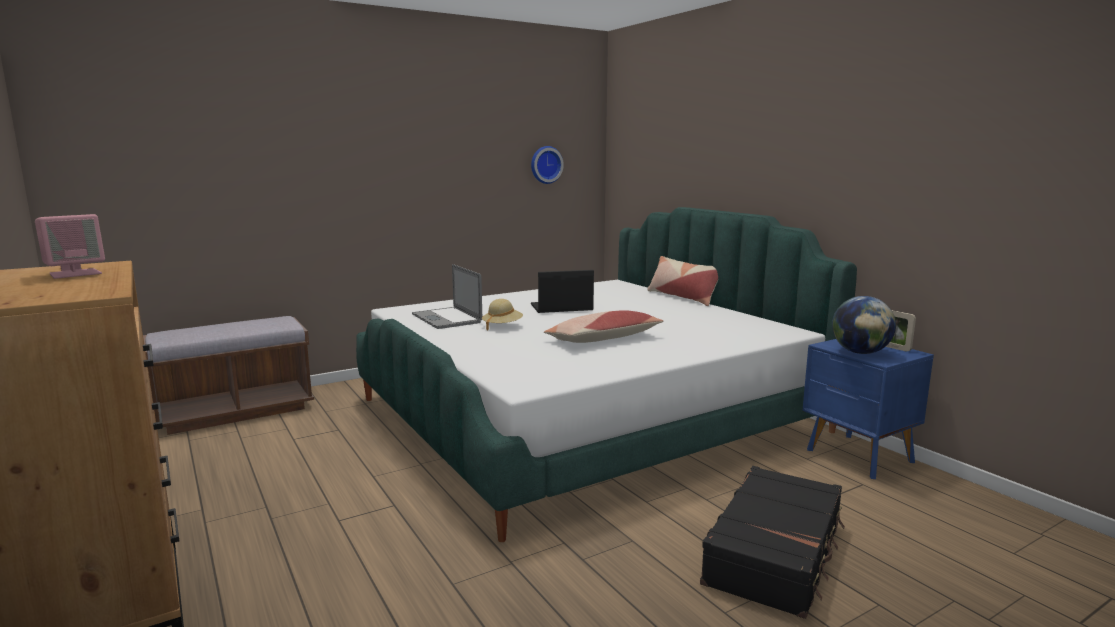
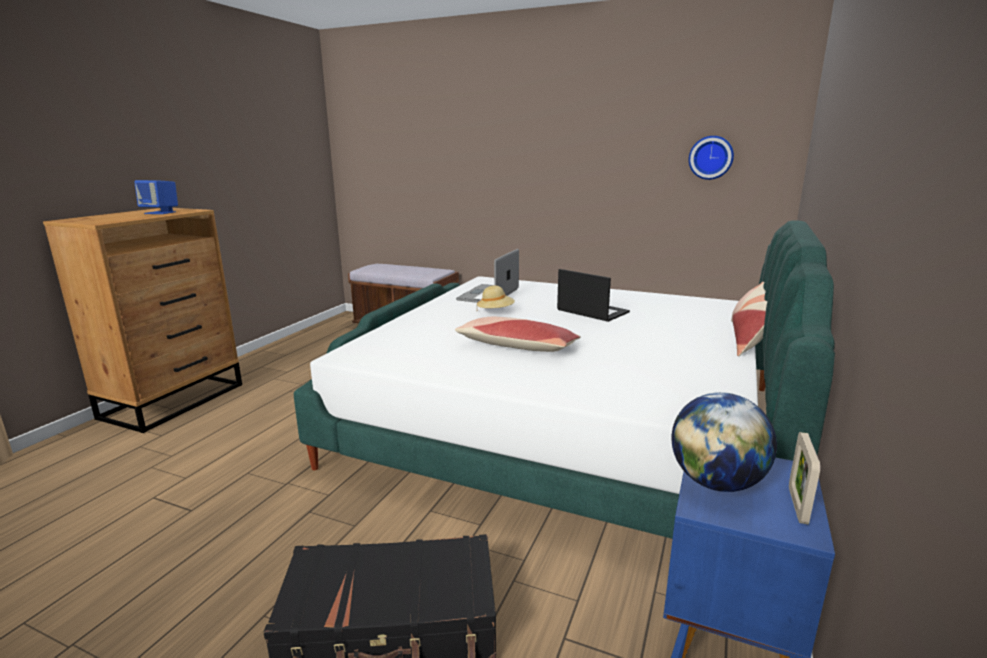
camera: 55 degrees right, 5 degrees up
pink speaker [35,214,105,279] -> blue speaker [134,180,178,214]

